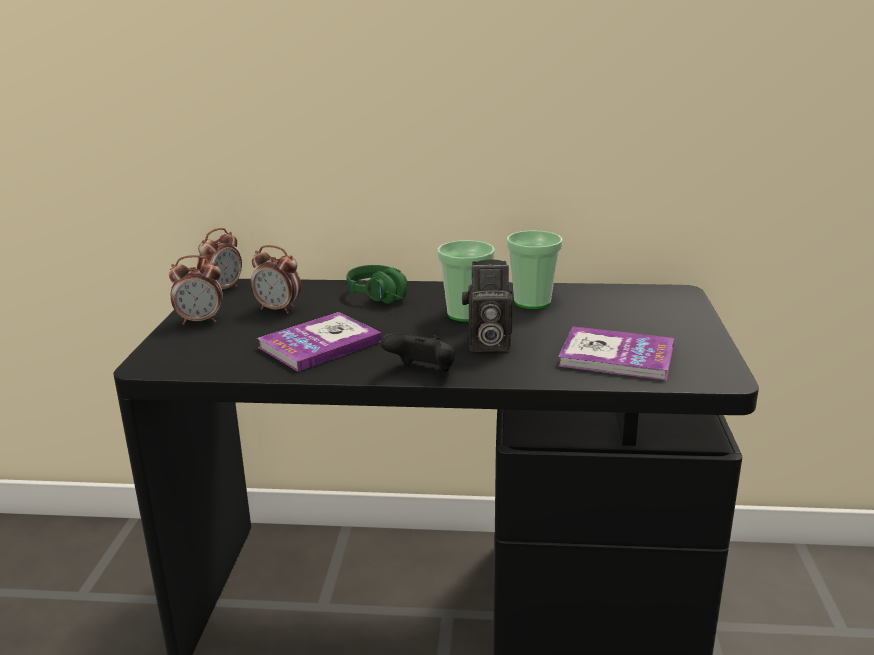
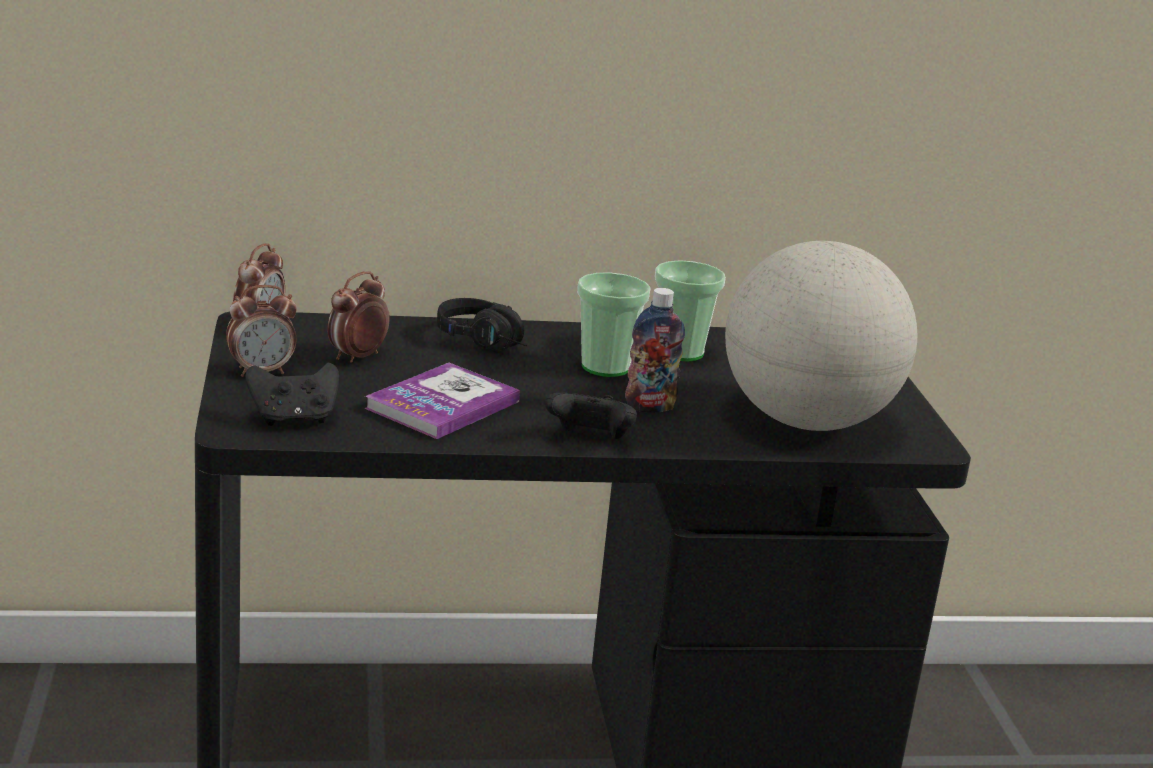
camera: 15 degrees left, 0 degrees up
alarm clock [250,245,301,314] -> alarm clock turned 120 degrees clockwise [327,271,390,363]
green headphones [346,265,408,304] -> black headphones [437,298,527,352]
camera [462,259,513,352] -> bottle [625,288,685,413]
book [558,326,674,381] -> globe [725,241,917,431]
none -> black game controller [245,363,339,426]

